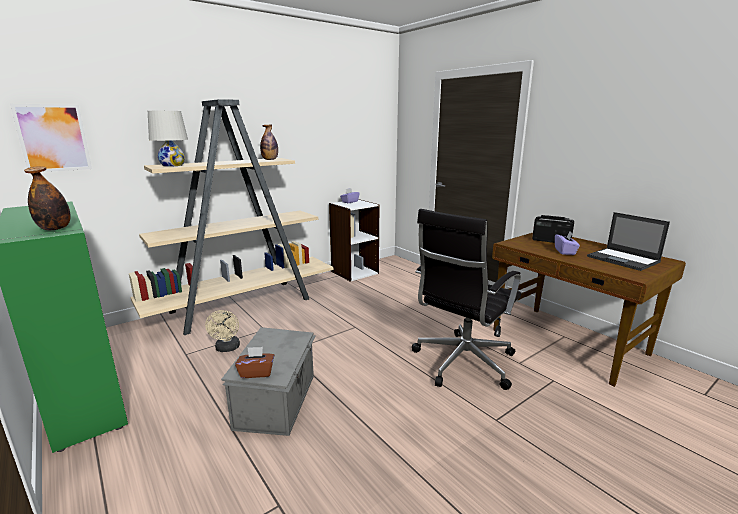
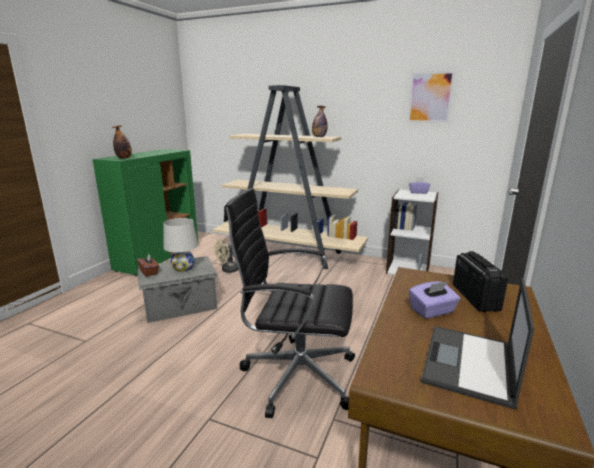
camera: 60 degrees right, 0 degrees up
picture [10,104,92,172] -> picture moved to [407,71,455,123]
white table lamp [148,111,188,167] -> white table lamp moved to [164,218,198,272]

